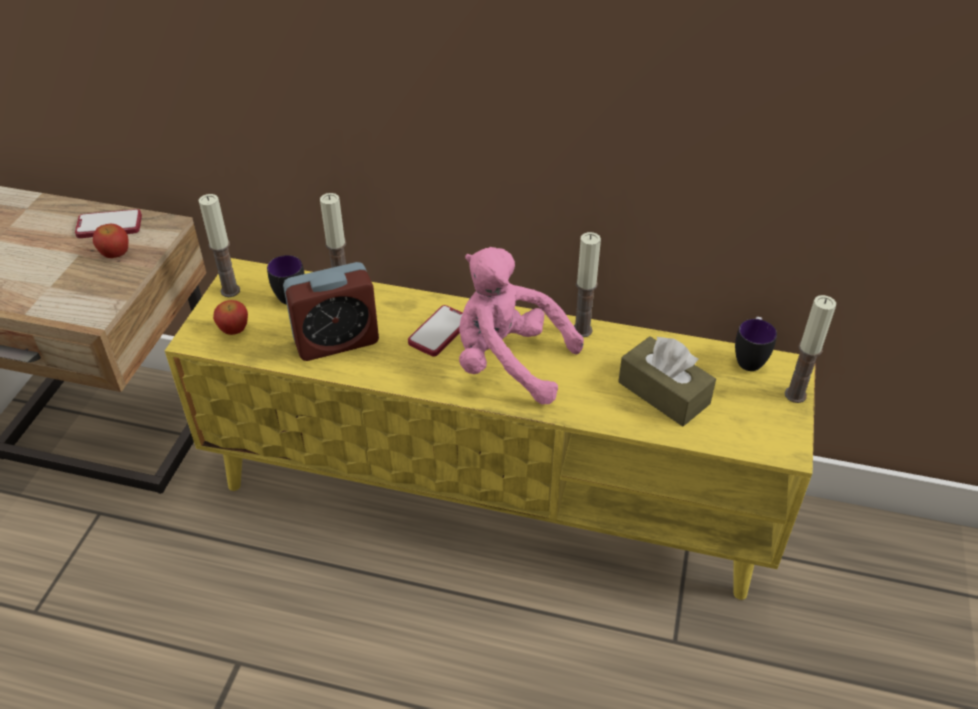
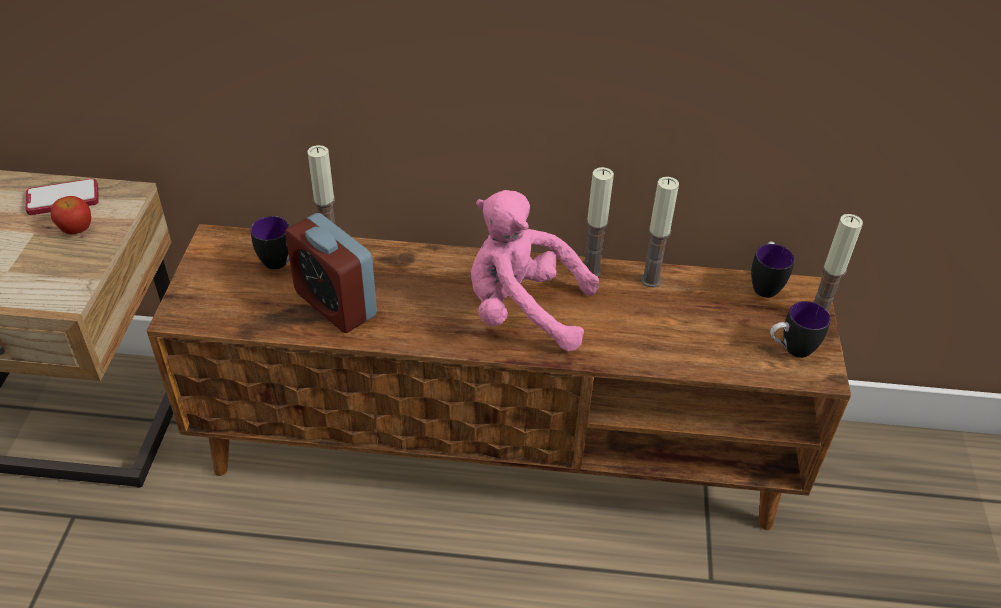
camera: 10 degrees left, 0 degrees up
yellow tv stand [165,258,816,600] -> brown tv stand [147,224,851,530]
candle [198,194,240,297] -> candle moved to [640,177,679,287]
apple [213,300,248,335] -> none
alarm clock [283,262,379,361] -> alarm clock turned 75 degrees clockwise [285,213,377,333]
phone [408,305,463,357] -> none
brown tissue box [618,336,716,426] -> none
none -> mug [770,301,831,358]

